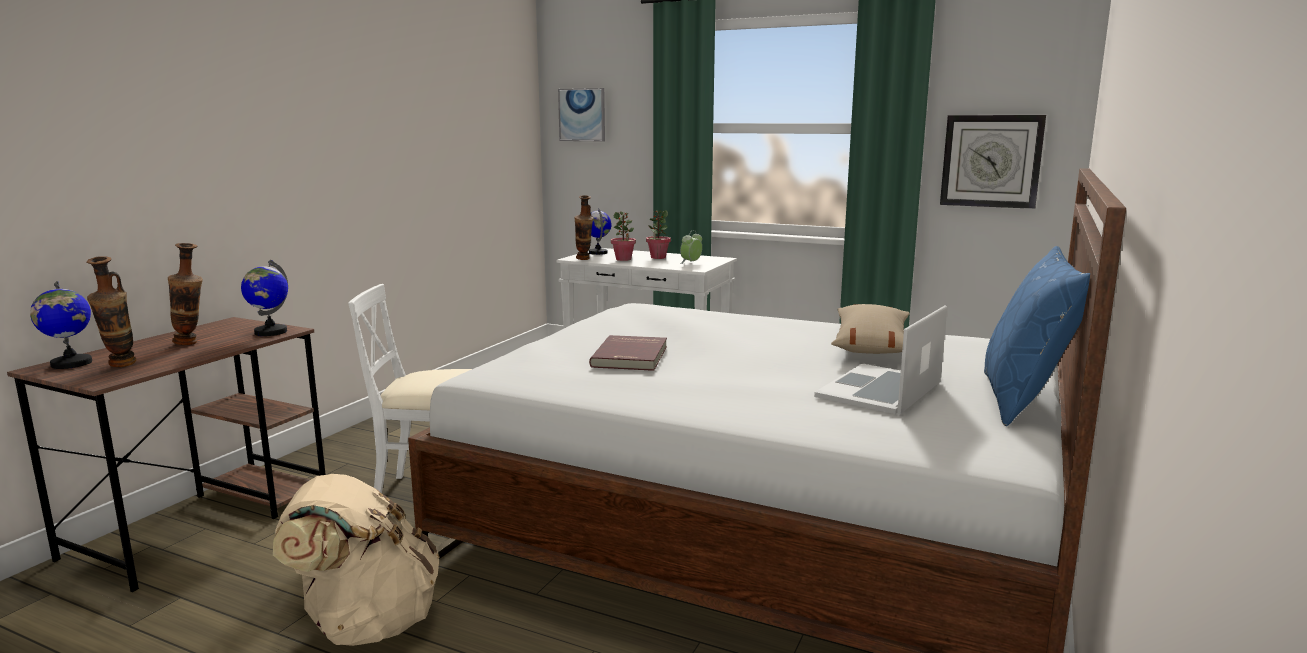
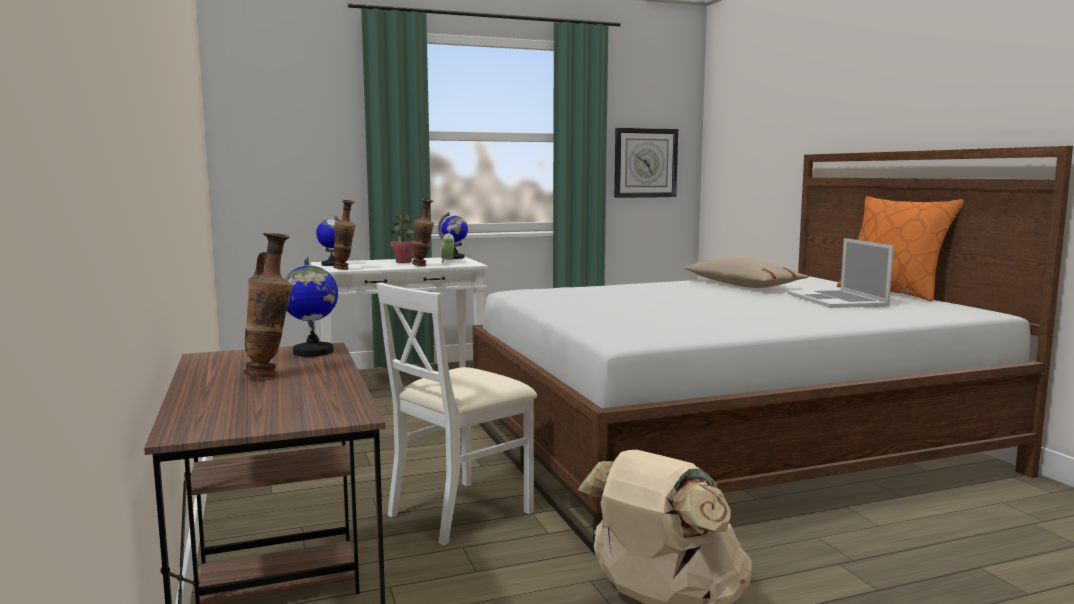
camera: 45 degrees left, 5 degrees down
globe [30,281,92,369] -> globe moved to [438,212,468,259]
vase [87,256,136,367] -> vase moved to [412,199,434,266]
picture [558,88,605,141] -> none
red book [589,335,667,371] -> none
potted plant [611,211,636,261] -> none
blue pillow [984,246,1090,426] -> orange pillow [837,196,964,301]

